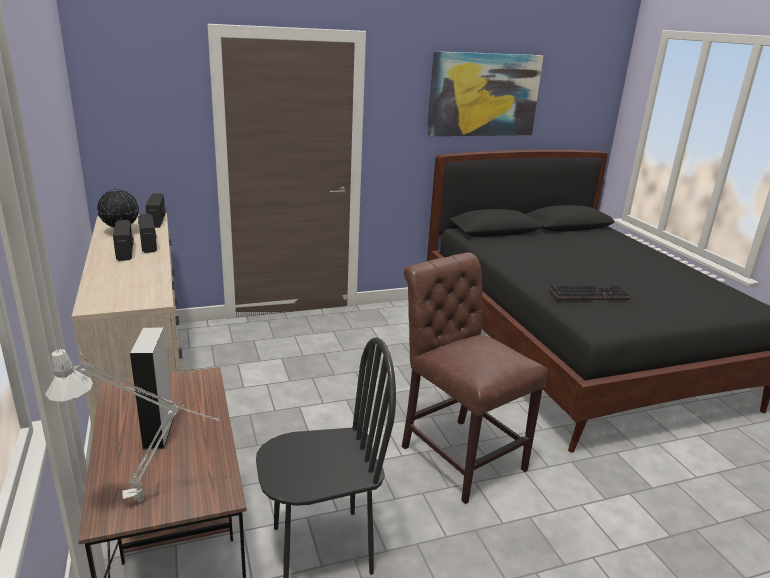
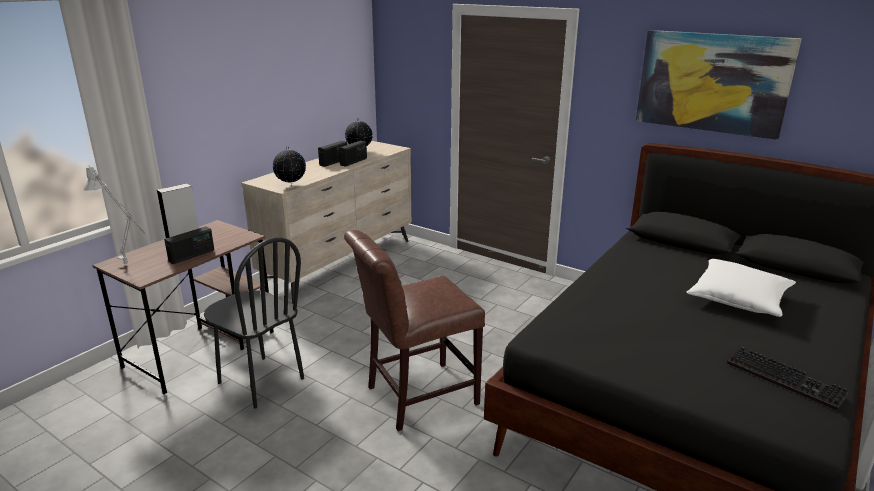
camera: 55 degrees right, 0 degrees up
radio [145,194,166,228] -> radio moved to [164,226,214,264]
brown chair [402,252,547,504] -> brown chair turned 135 degrees counterclockwise [344,230,485,431]
keyboard [549,285,630,300] -> keyboard moved to [727,346,849,410]
none -> globe [273,146,306,186]
none -> white pillow [687,259,796,317]

